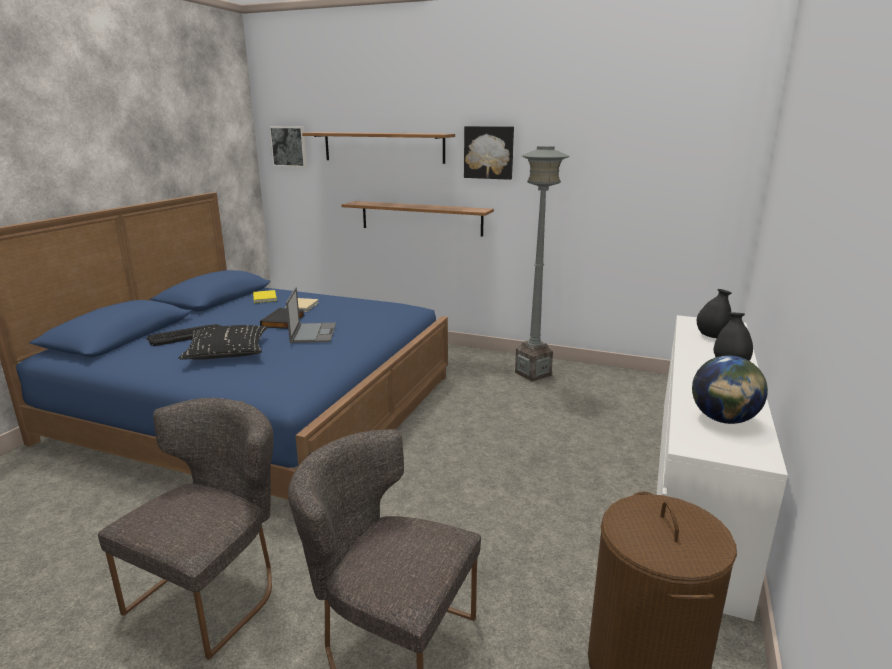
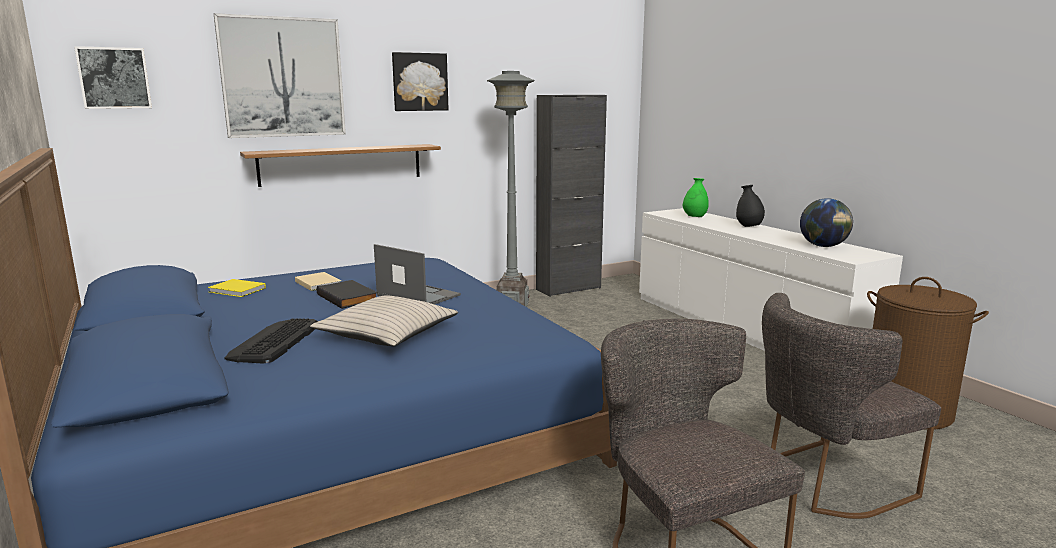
camera: 50 degrees left, 5 degrees down
black pillow [178,325,268,360] -> beige pillow [310,295,458,347]
shelf [302,132,455,164] -> picture [214,13,346,138]
black vase [697,289,732,338] -> green vase [683,178,709,217]
none -> black cabinet [536,95,607,297]

